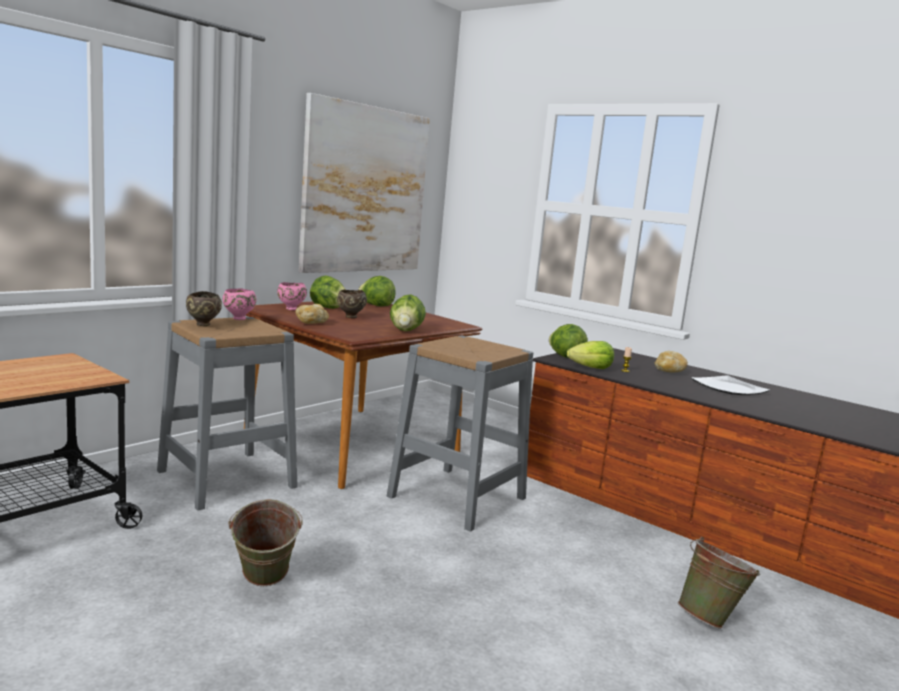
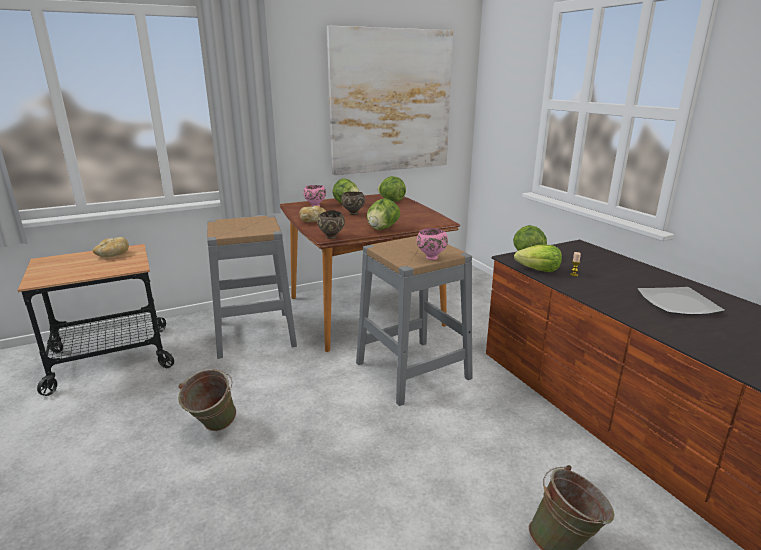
camera: 25 degrees right, 10 degrees up
brown bowl [186,291,222,326] -> brown bowl moved to [317,210,345,239]
pink bowl [222,289,256,320] -> pink bowl moved to [416,228,448,260]
bread [655,351,688,372] -> bread moved to [93,237,129,257]

